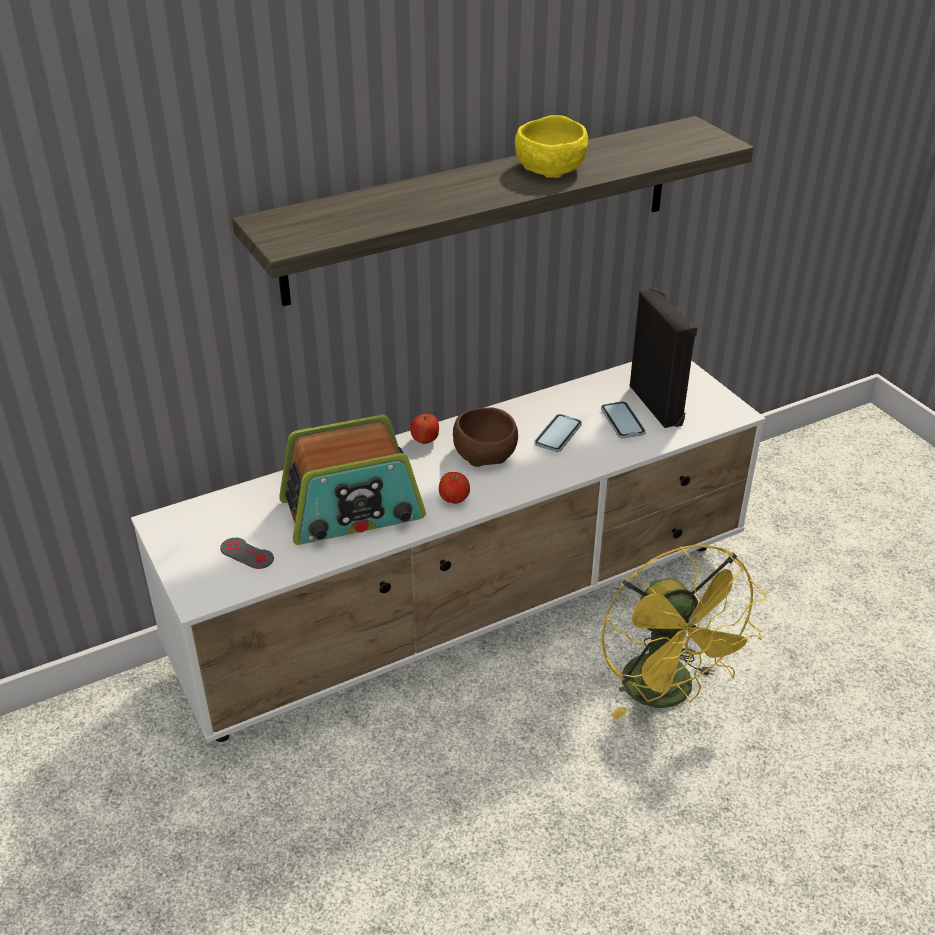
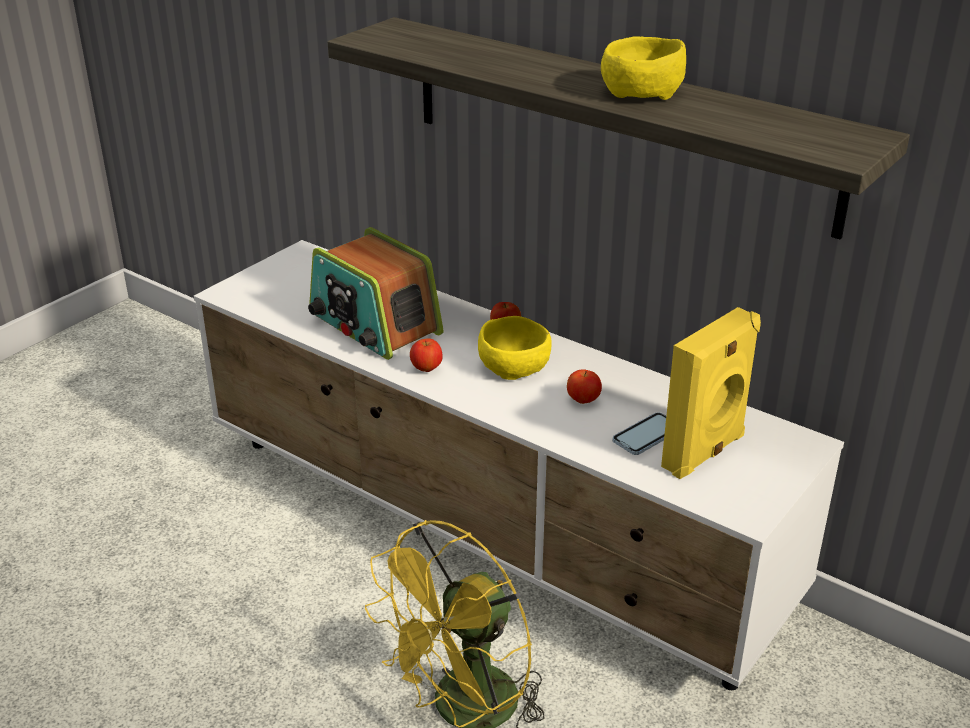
camera: 65 degrees right, 5 degrees down
grey game controller [220,537,274,569] -> none
brown bowl [453,408,518,467] -> yellow bowl [478,316,552,380]
phone [534,414,582,452] -> apple [567,369,602,404]
black speaker [630,287,697,428] -> yellow speaker [661,307,761,479]

